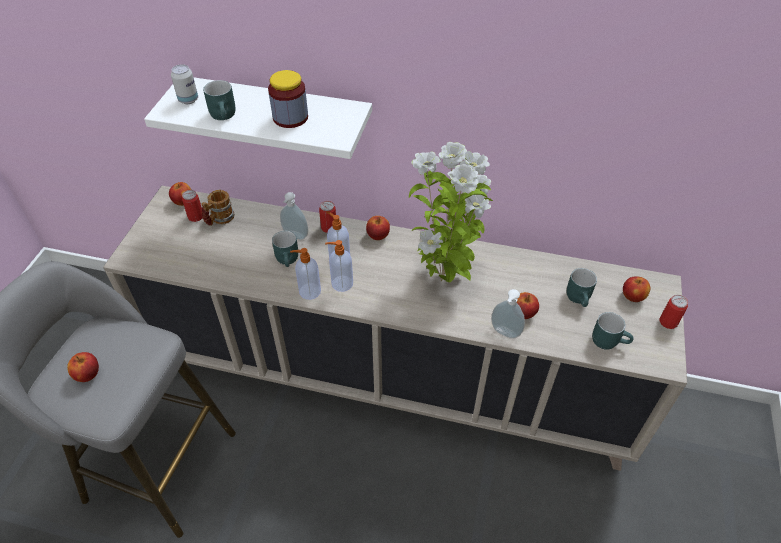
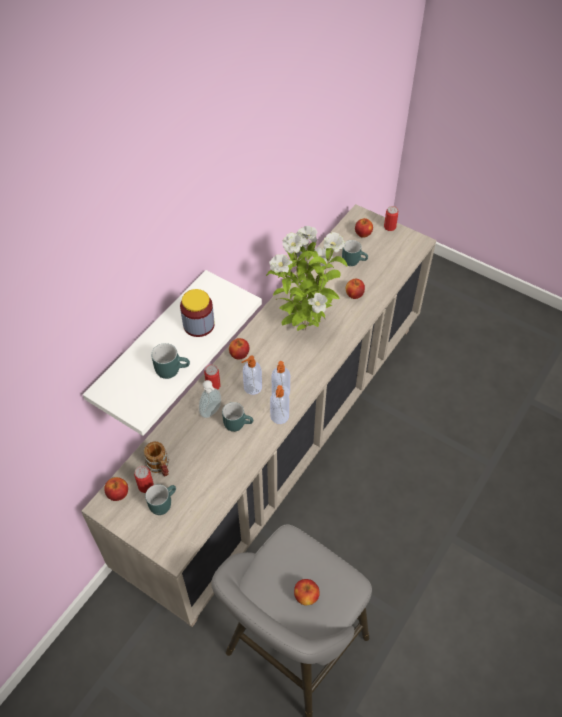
camera: 70 degrees left, 5 degrees up
can [171,64,198,104] -> none
soap dispenser [491,289,525,338] -> none
turquoise mug [592,312,634,350] -> turquoise mug moved to [145,484,176,515]

